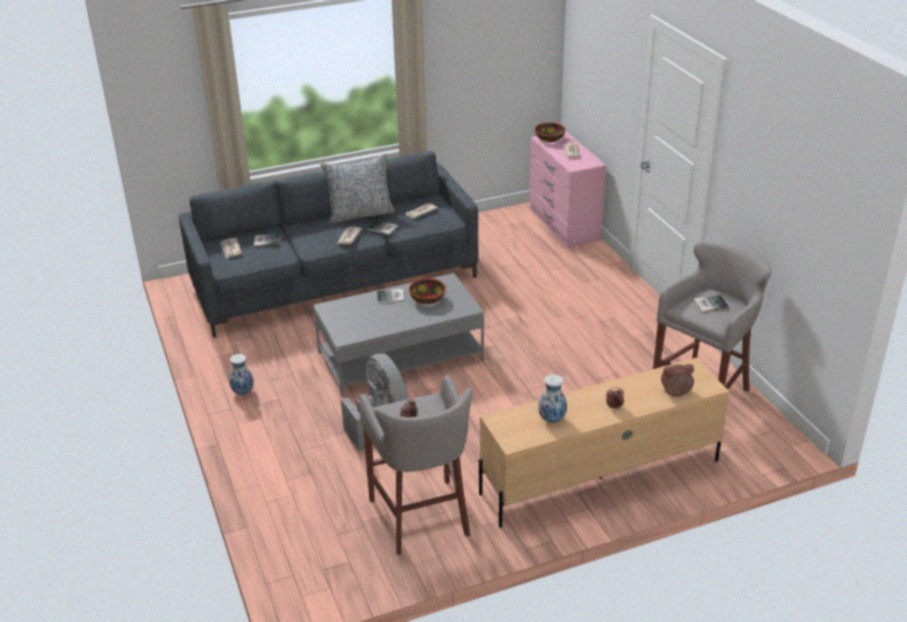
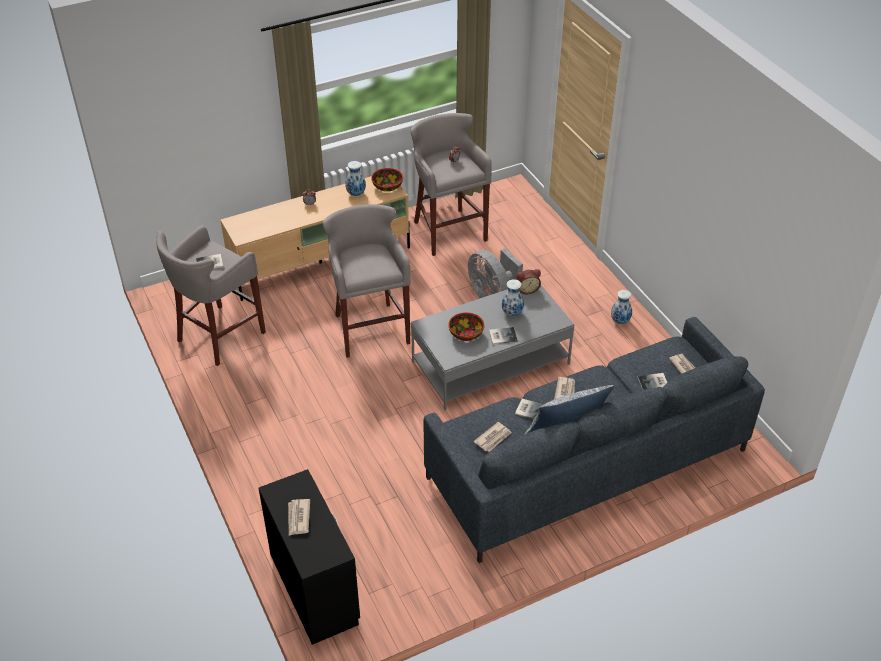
camera: 175 degrees right, 10 degrees up
pink dresser [529,131,606,248] -> black dresser [259,469,360,645]
bowl [535,122,566,142] -> bowl moved to [371,168,403,192]
alarm clock [661,364,694,396] -> alarm clock moved to [516,269,541,294]
none -> grey stool [323,204,410,358]
none -> vase [502,279,524,316]

